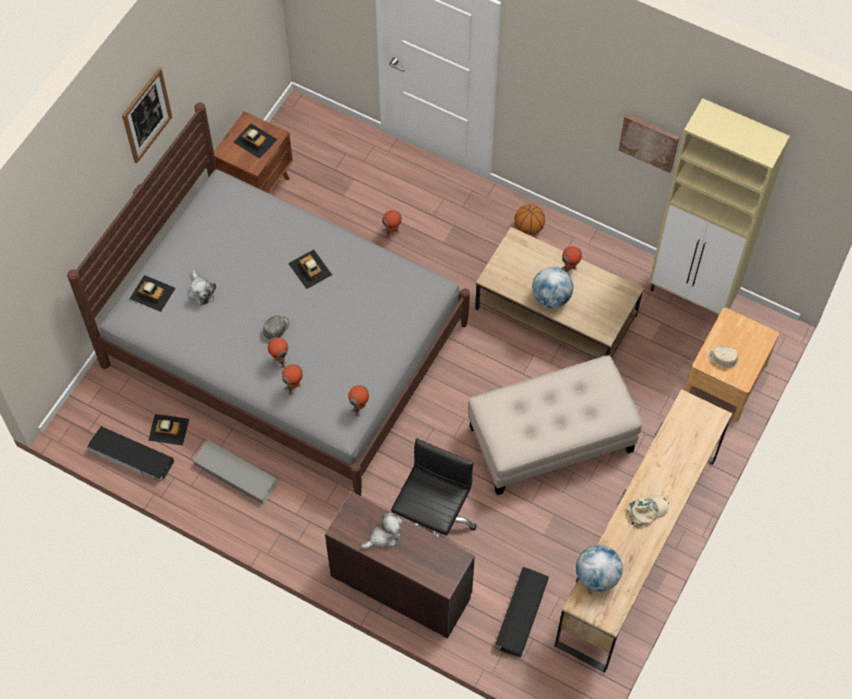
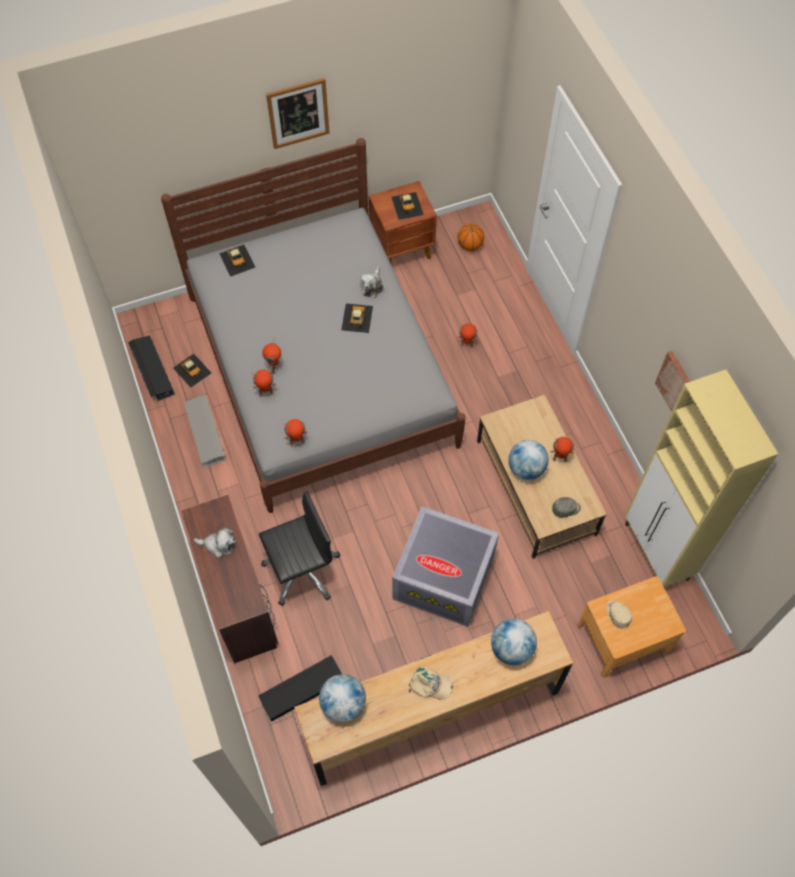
camera: 40 degrees right, 0 degrees up
plush toy [189,269,216,305] -> plush toy moved to [360,267,383,298]
grey cap [263,315,290,340] -> grey cap moved to [552,497,581,518]
beige ottoman [469,355,642,495] -> grey storage box [392,506,499,627]
basketball [514,204,545,235] -> basketball moved to [457,224,484,251]
none -> globe [491,619,537,665]

